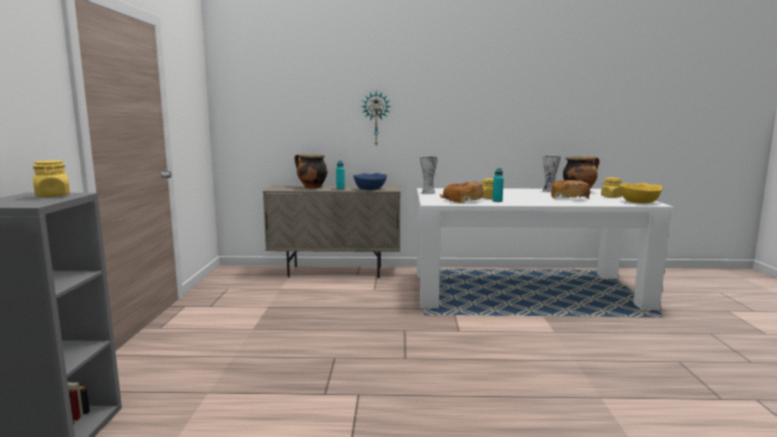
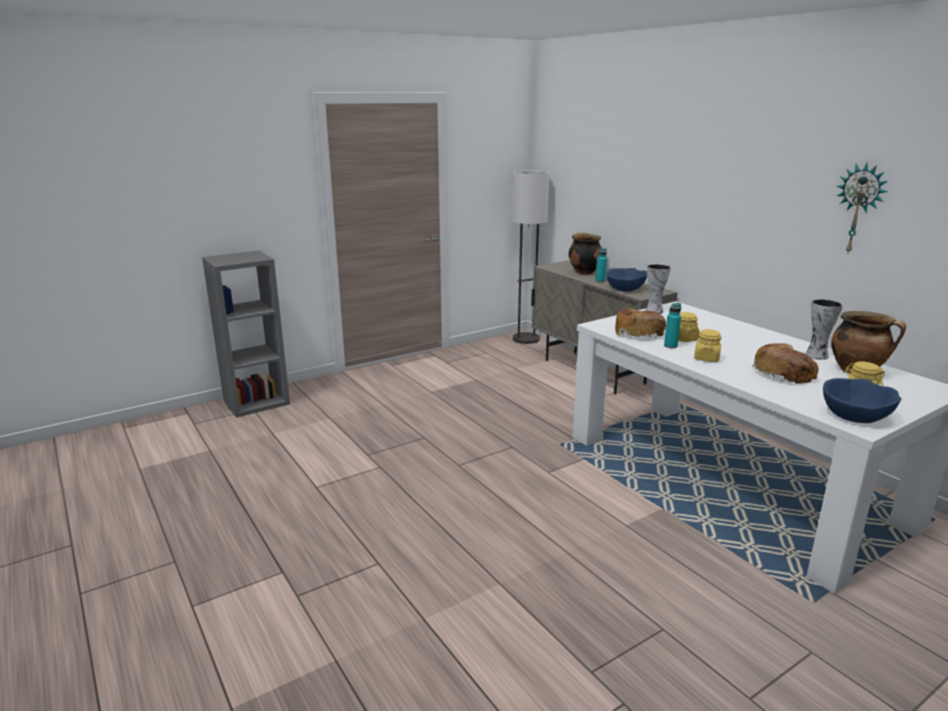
camera: 55 degrees right, 10 degrees up
yellow jar [33,160,70,197] -> yellow jar moved to [694,329,721,362]
wall clock [361,91,391,146] -> wall clock moved to [837,163,888,255]
yellow bowl [619,183,663,204] -> blue bowl [823,378,901,423]
none -> floor lamp [512,170,549,344]

